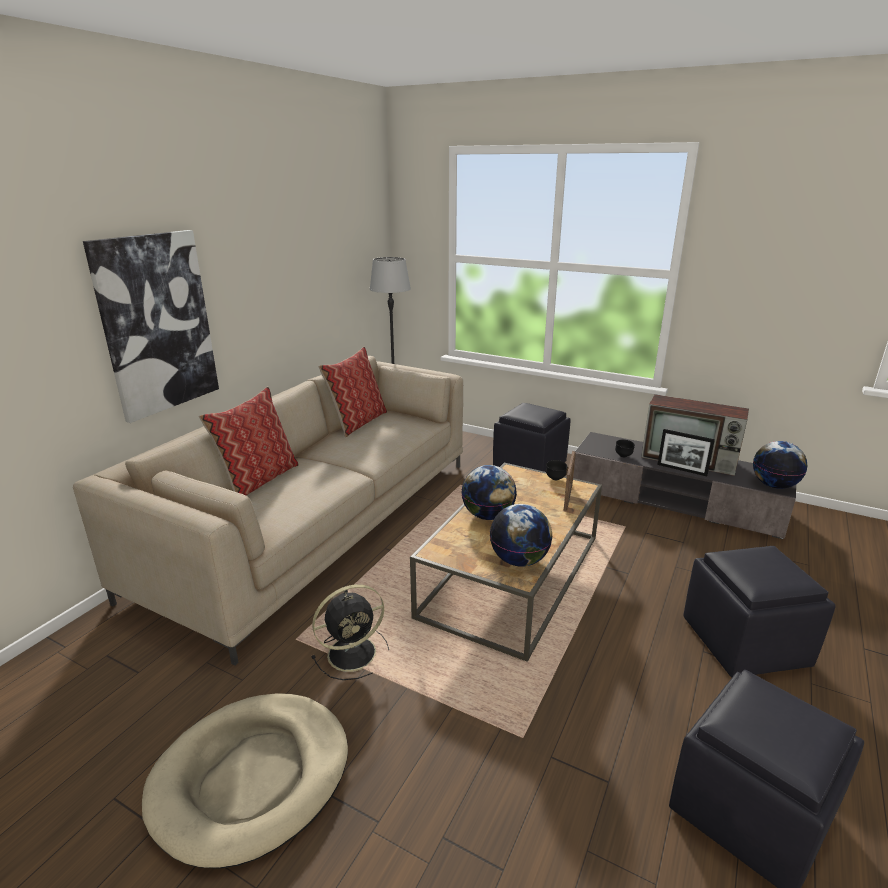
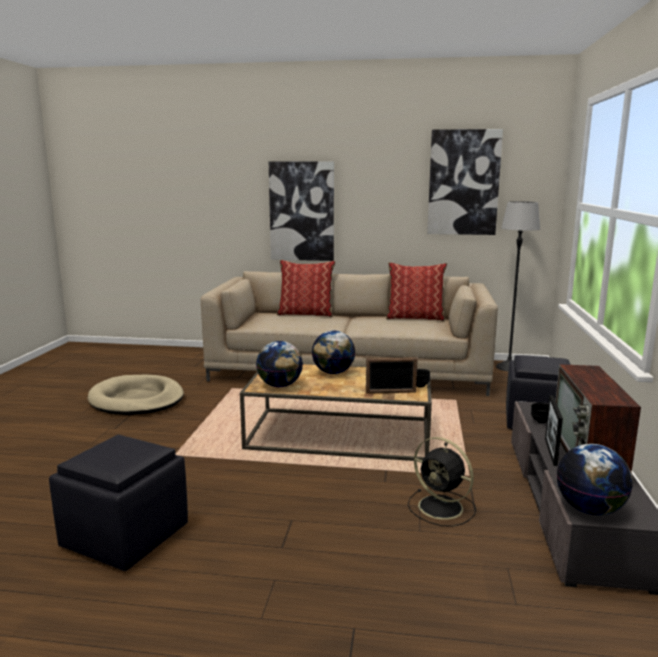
camera: 70 degrees right, 10 degrees down
black fan [312,584,389,680] -> black fan moved to [408,437,476,527]
black ottoman [683,546,836,677] -> none
none -> picture [427,129,503,235]

